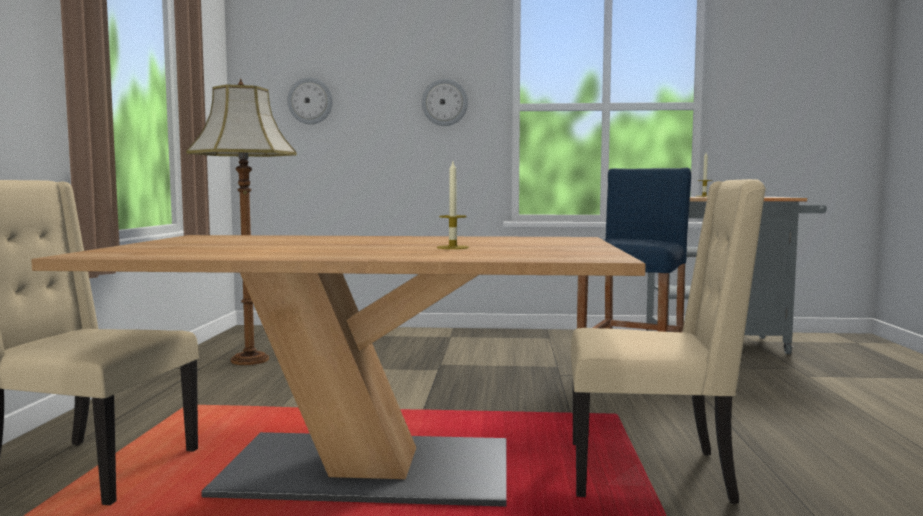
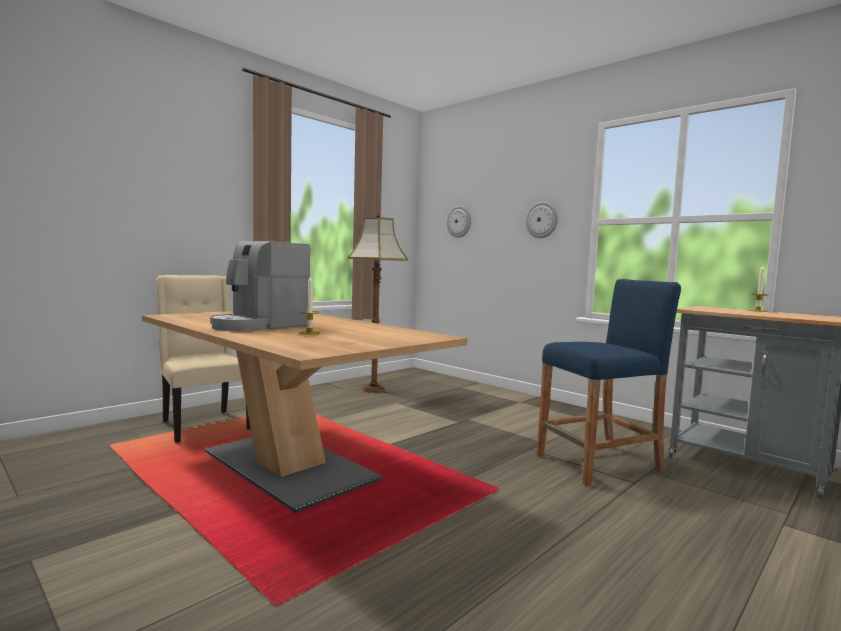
camera: 40 degrees right, 0 degrees up
beige chair [571,179,766,504] -> none
none -> coffee machine [210,241,310,331]

